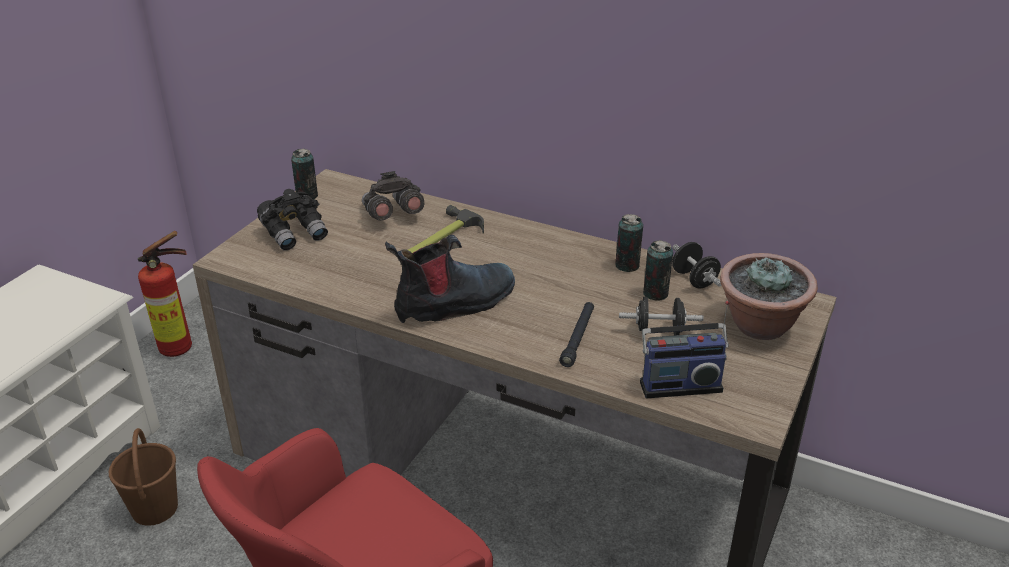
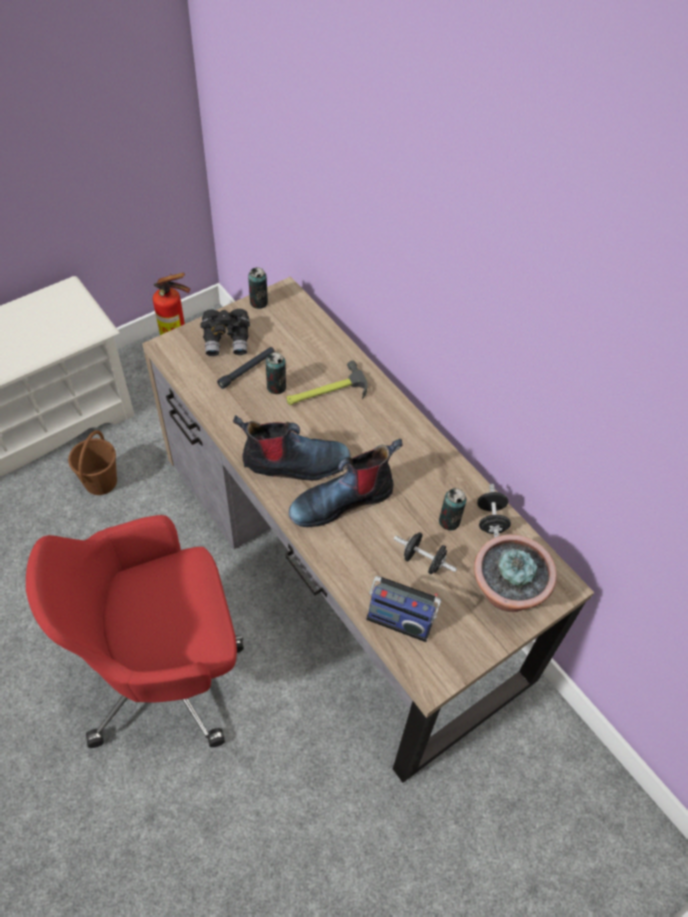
camera: 25 degrees right, 20 degrees up
grey binoculars [362,171,424,221] -> none
black flashlight [559,302,594,367] -> black flashlight moved to [217,347,274,389]
can [615,214,643,272] -> can moved to [266,352,286,394]
none -> boot [289,439,403,527]

